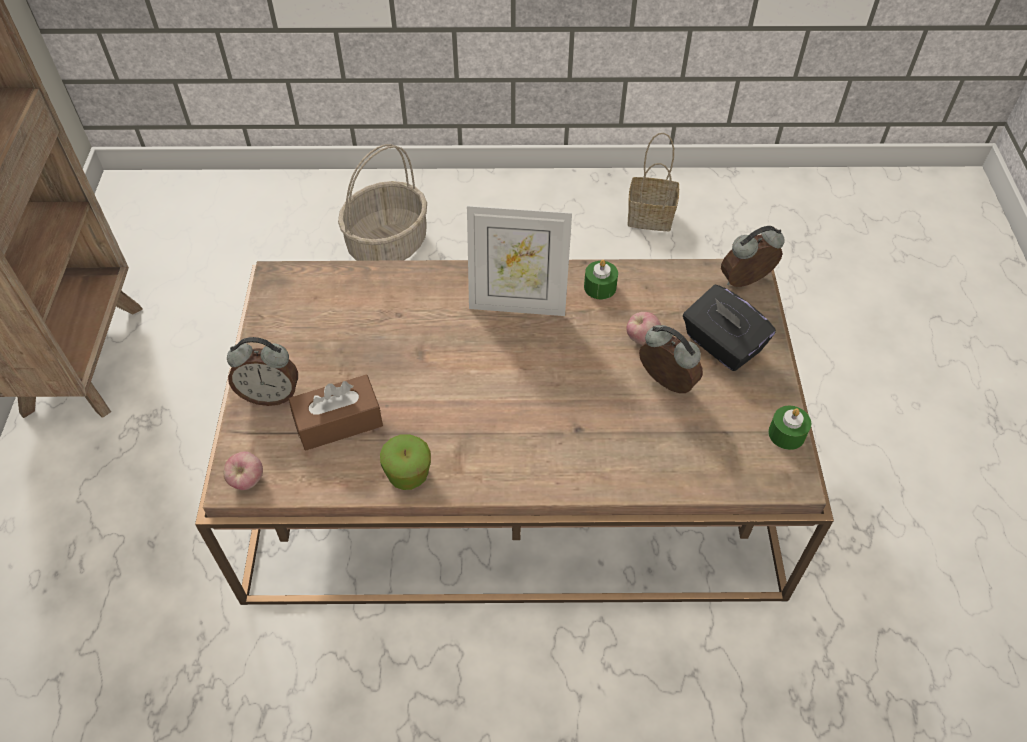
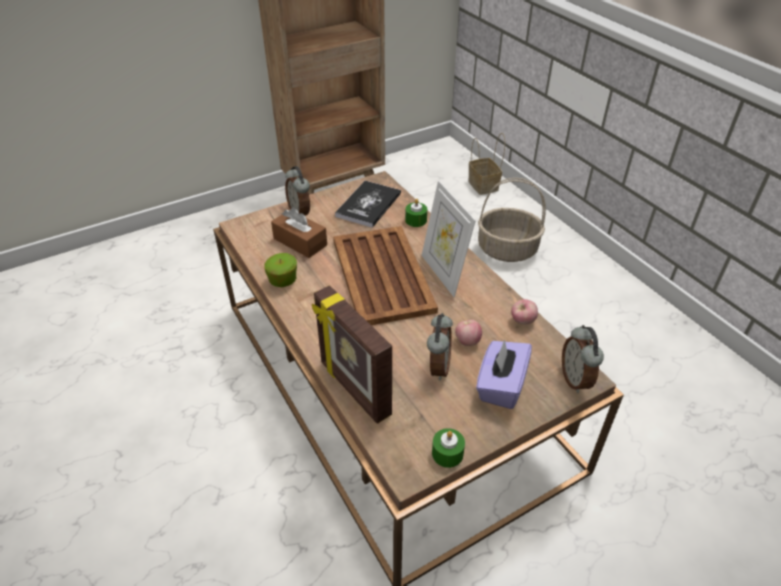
camera: 60 degrees right, 10 degrees down
apple [223,451,263,490] -> apple moved to [511,299,538,325]
green candle [584,260,618,299] -> green candle moved to [405,199,427,227]
basket [628,133,679,231] -> basket moved to [468,133,505,195]
black tissue box [683,285,776,371] -> purple tissue box [476,339,532,409]
alarm clock [721,226,785,287] -> alarm clock turned 135 degrees counterclockwise [562,325,604,393]
none -> picture frame [312,285,392,424]
none -> brown tray [333,226,438,325]
none -> book [335,181,401,228]

